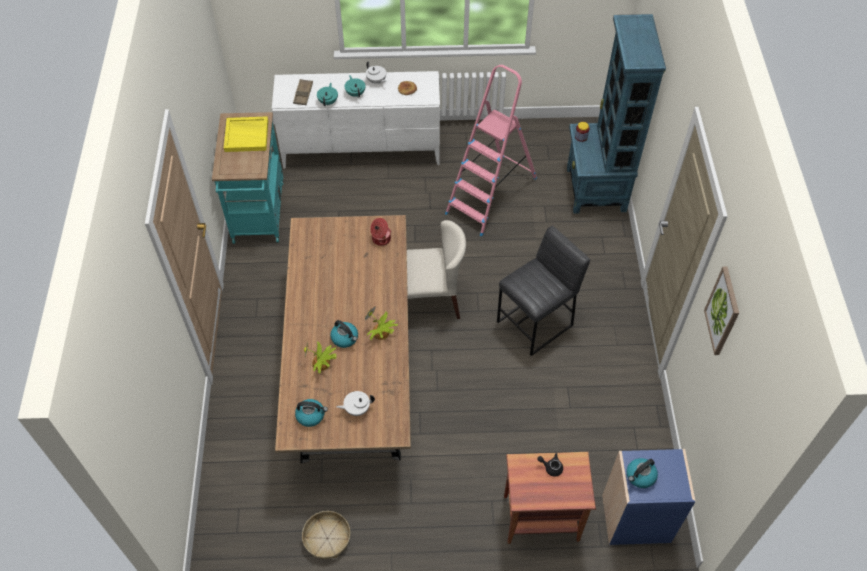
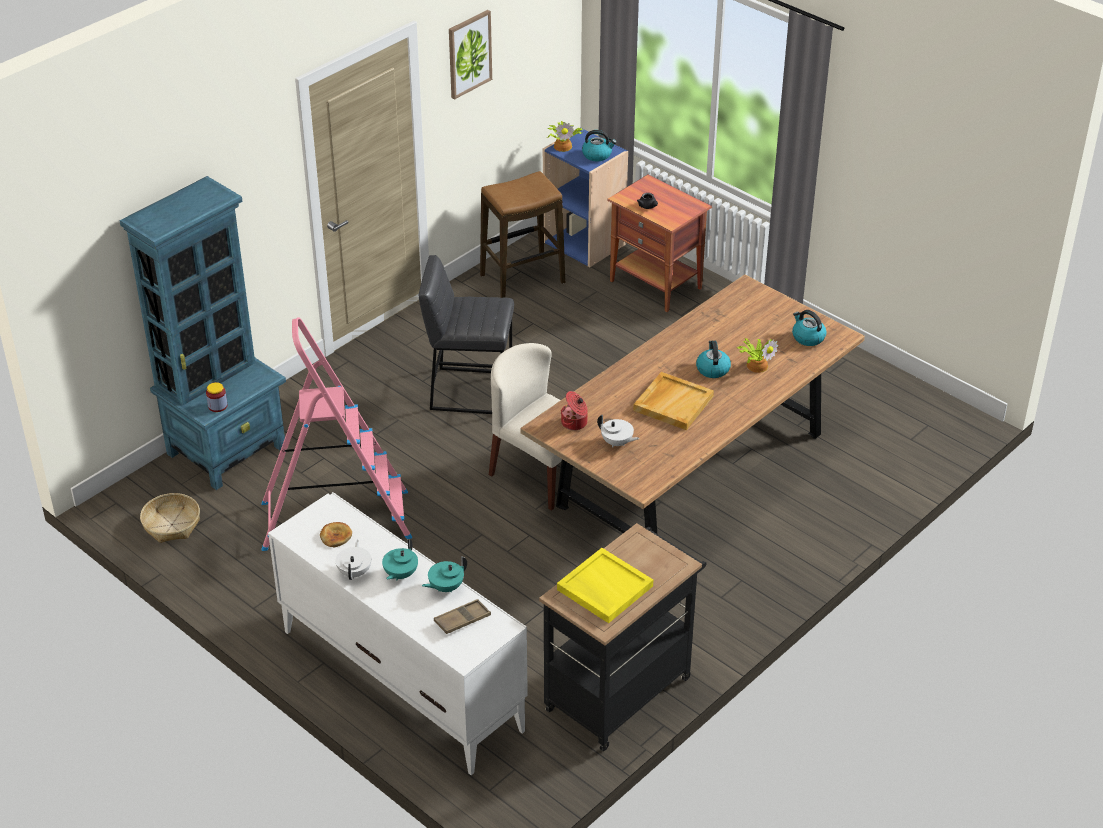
camera: 135 degrees left, 15 degrees down
turquoise cart [212,112,284,244] -> black cart [539,523,707,751]
basket [302,511,350,559] -> basket moved to [140,493,200,543]
white teapot [336,391,375,416] -> white teapot moved to [597,415,640,448]
potted plant [365,306,398,340] -> potted plant moved to [546,121,583,152]
none -> stool [480,171,565,298]
none -> beige tray [633,372,714,430]

